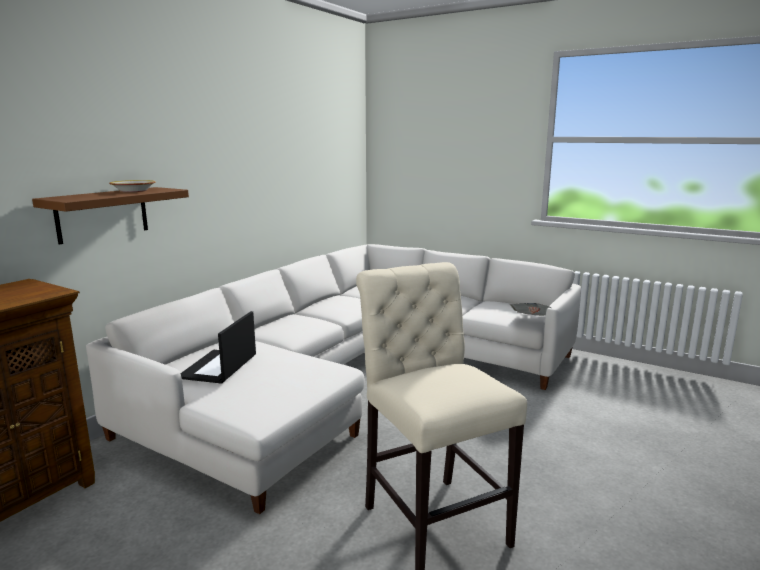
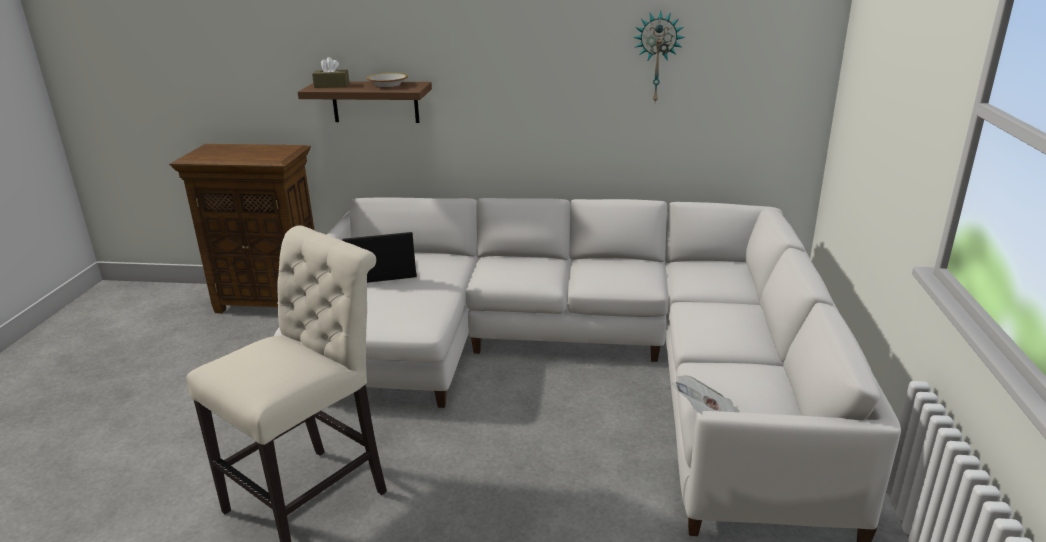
camera: 65 degrees right, 10 degrees up
none -> brown tissue box [312,57,349,88]
none -> wall clock [633,11,685,102]

